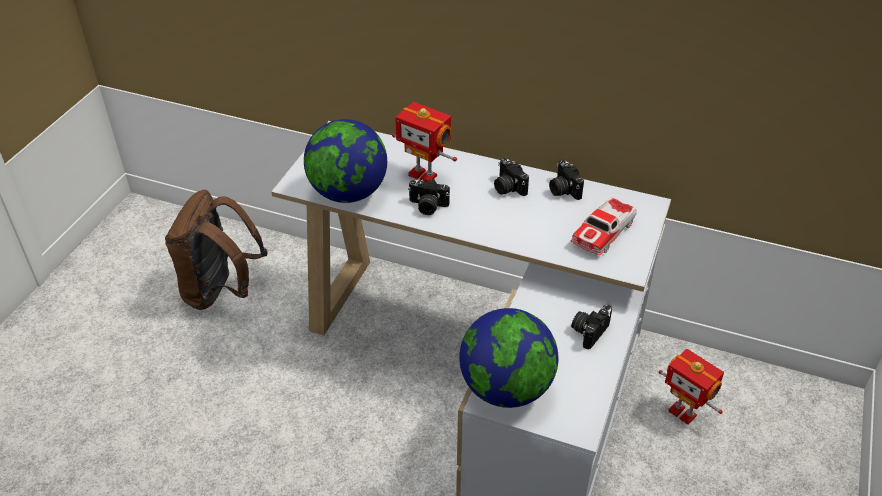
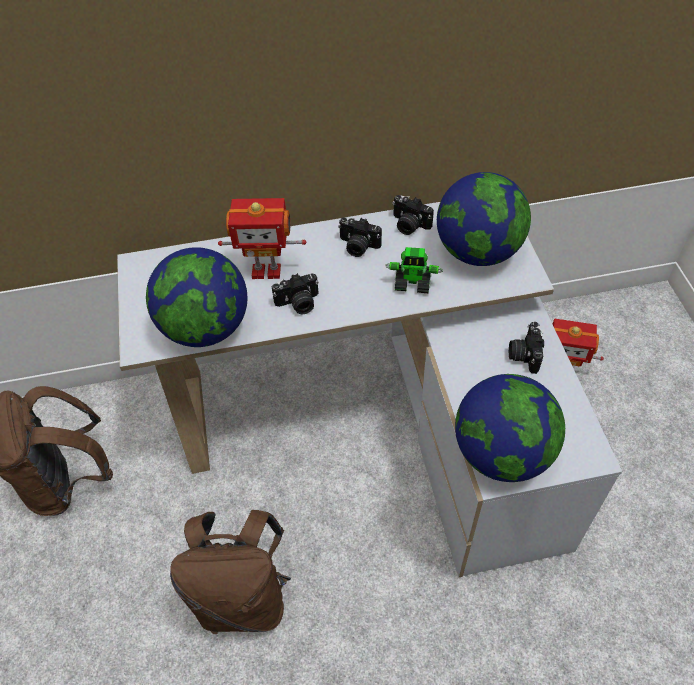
camera: 30 degrees left, 10 degrees up
toy car [571,198,637,255] -> globe [437,172,531,266]
none -> brown backpack [170,510,291,634]
none -> toy robot [385,247,443,294]

